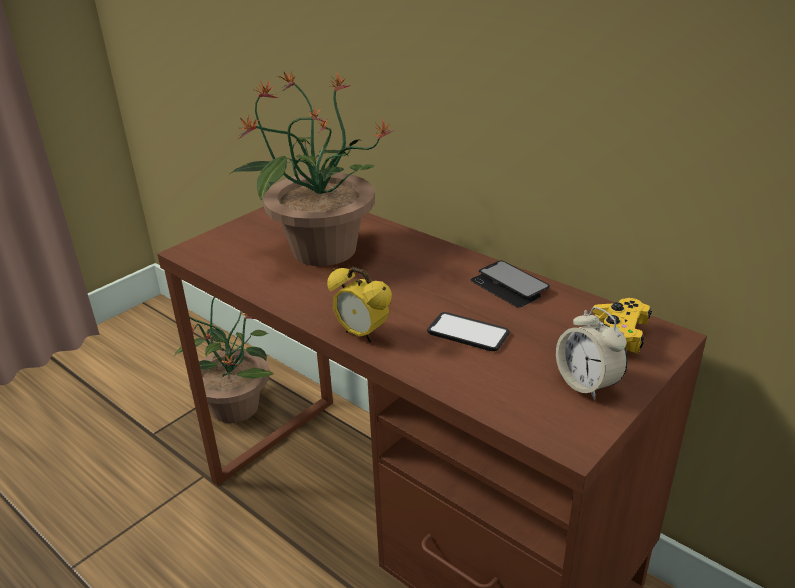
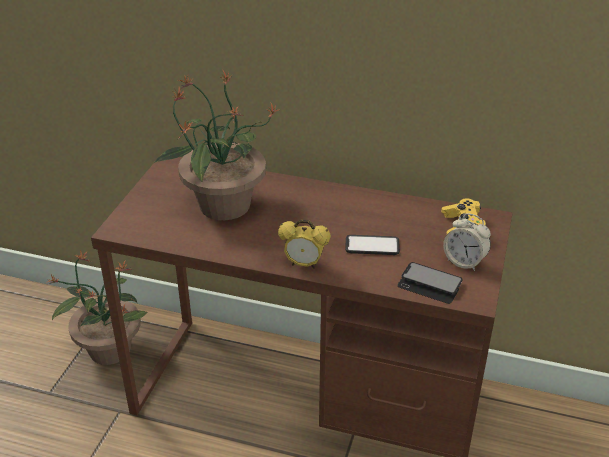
camera: 25 degrees left, 5 degrees up
phone [471,260,550,307] -> phone moved to [398,262,463,304]

